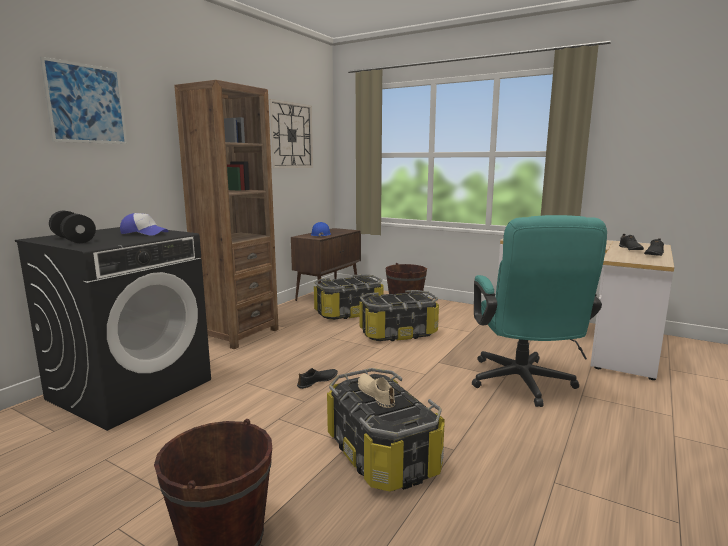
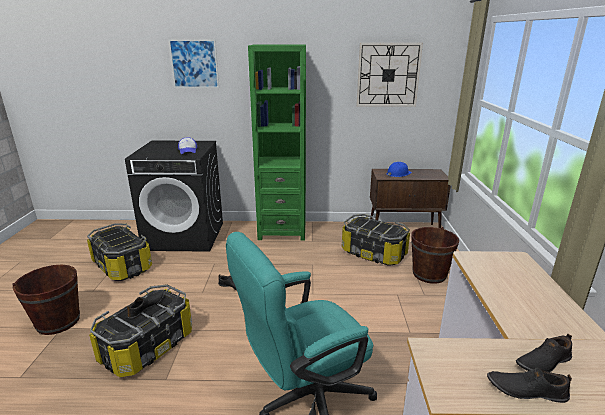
camera: 60 degrees right, 10 degrees up
black dumbbell [49,211,96,243] -> none
brown bookcase [174,80,279,349] -> green bookcase [248,44,306,241]
beige shoe [358,374,395,408] -> black shoe [127,291,164,320]
storage box [360,290,439,341] -> storage box moved to [87,223,152,281]

